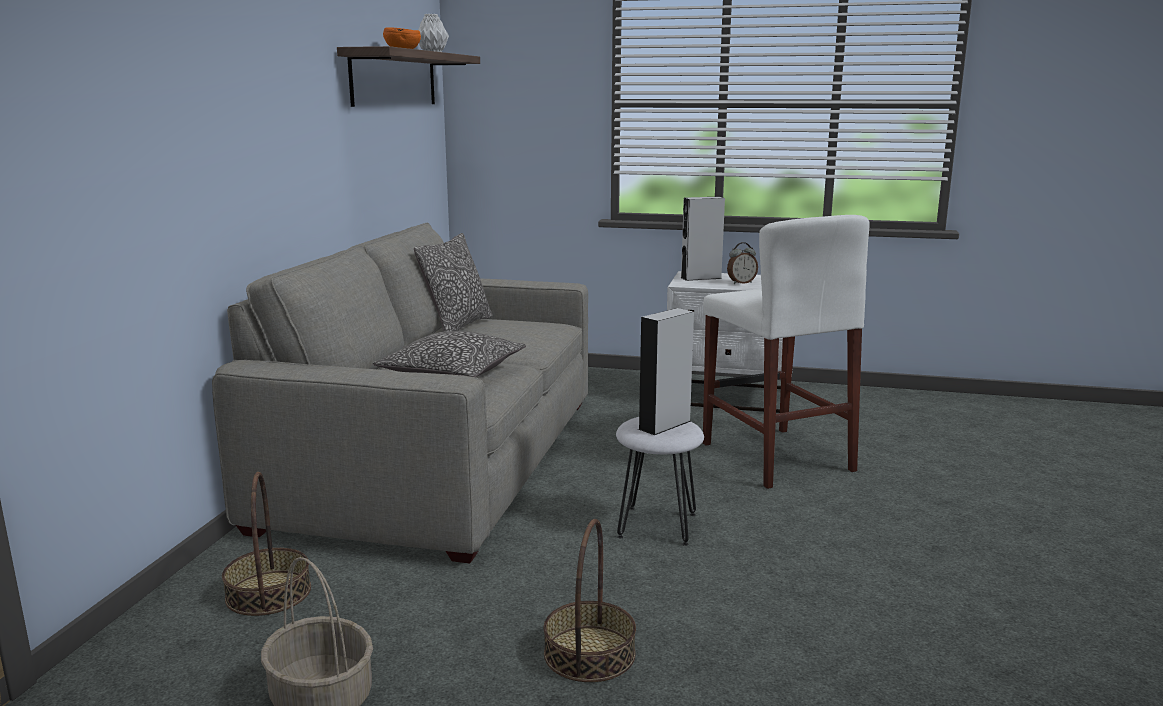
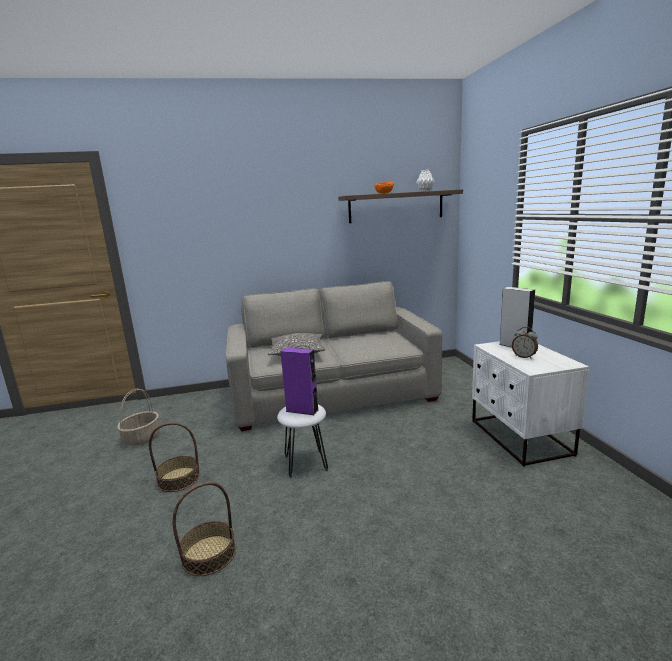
camera: 65 degrees right, 0 degrees up
basket [222,472,311,616] -> basket moved to [173,482,236,576]
pillow [414,233,492,332] -> none
grey speaker [638,308,694,435] -> purple speaker [281,348,318,415]
white stool [703,215,870,489] -> none

